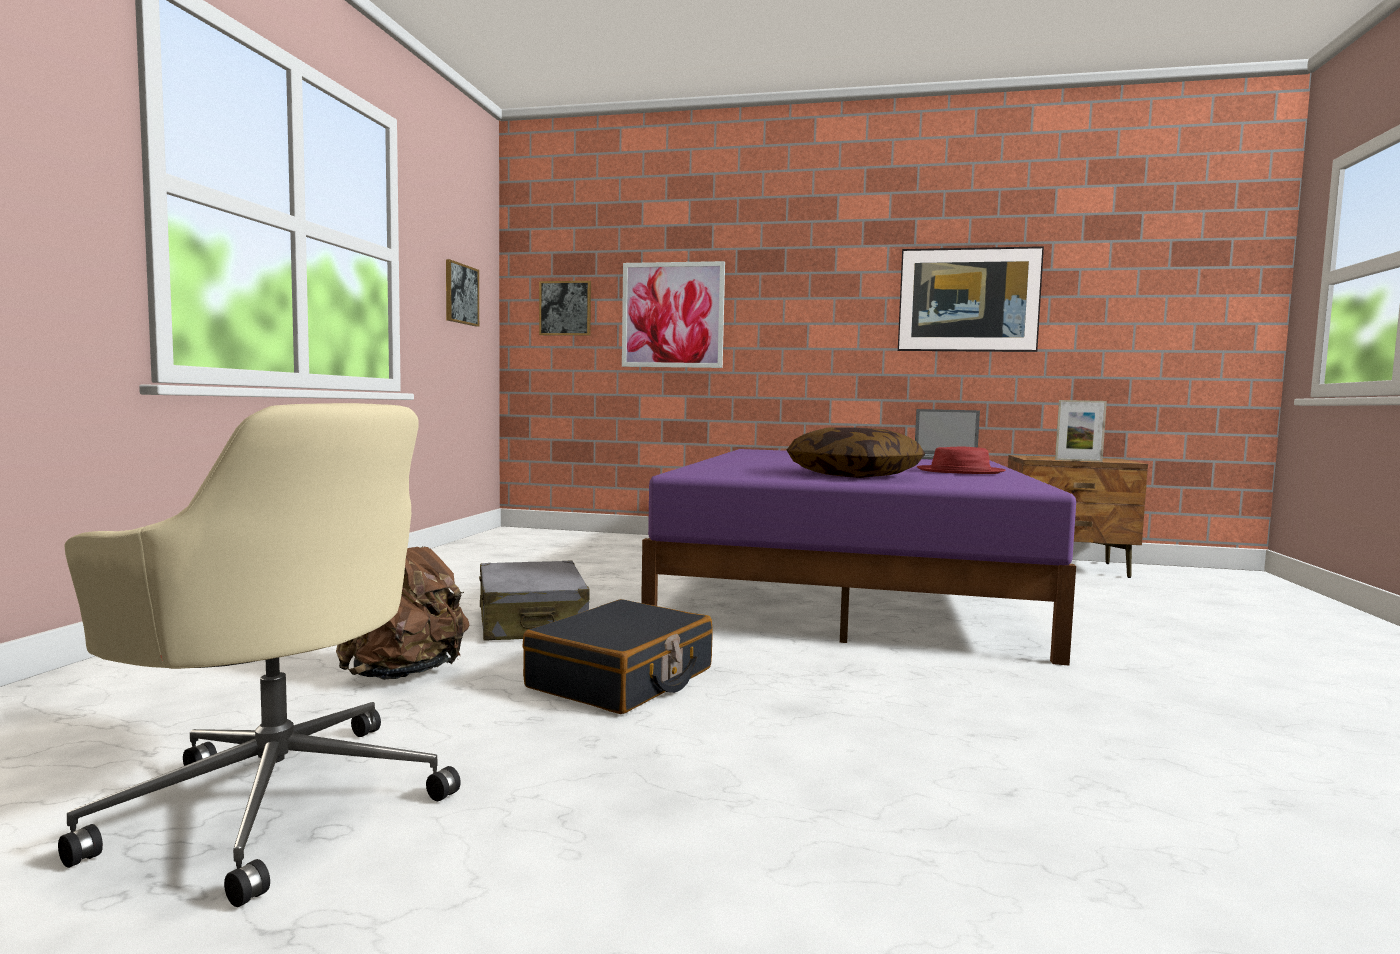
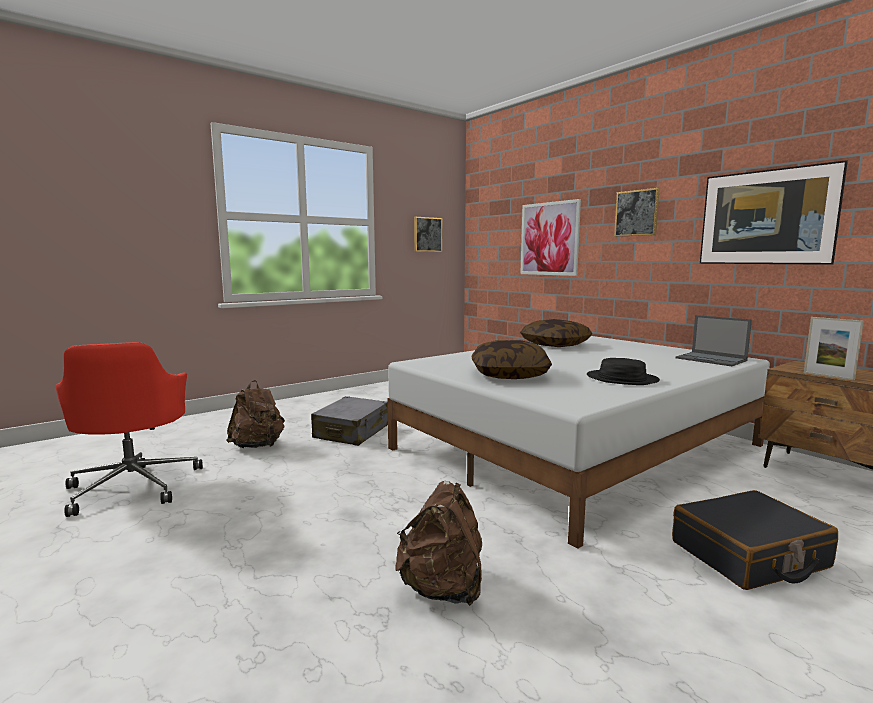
camera: 40 degrees right, 5 degrees up
beige office chair [58,403,461,907] -> red office chair [56,342,203,517]
black suitcase [523,599,713,714] -> black suitcase moved to [672,490,838,590]
picture [539,281,591,336] -> picture moved to [614,188,660,237]
purple bed [641,449,1076,665] -> white bed [387,336,770,549]
red hat [917,447,1005,474] -> black hat [587,358,660,385]
none -> brown backpack [395,481,482,606]
none -> pillow [520,319,592,347]

